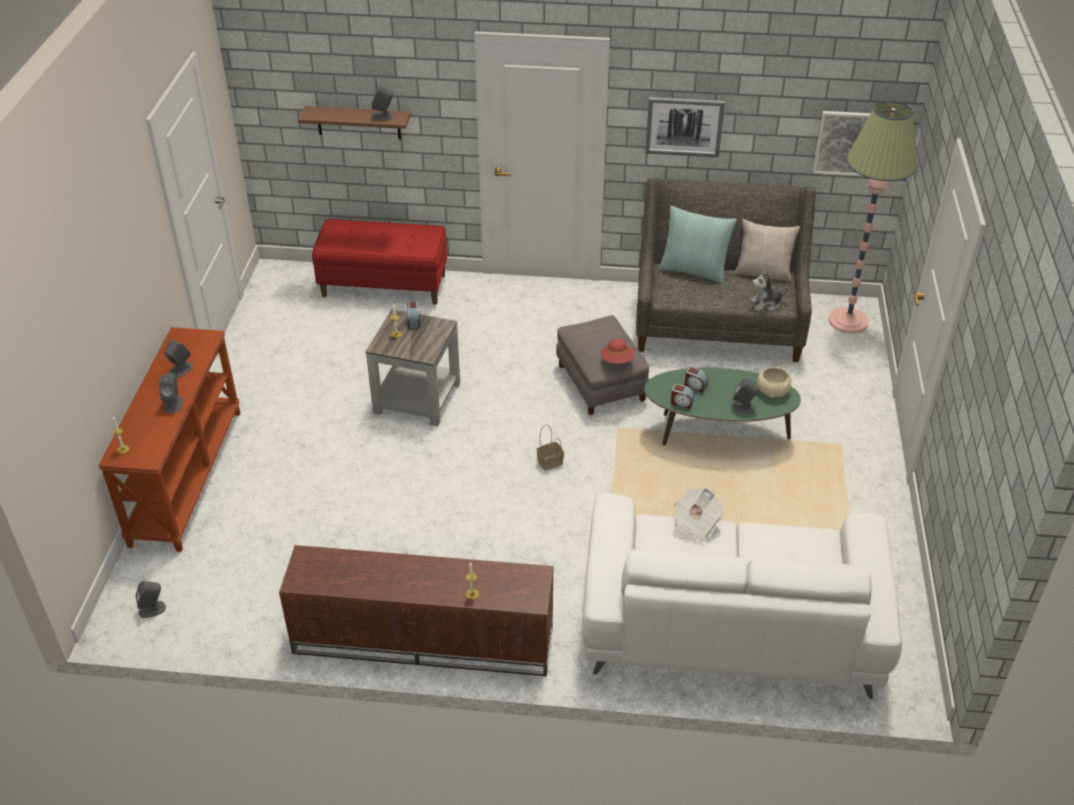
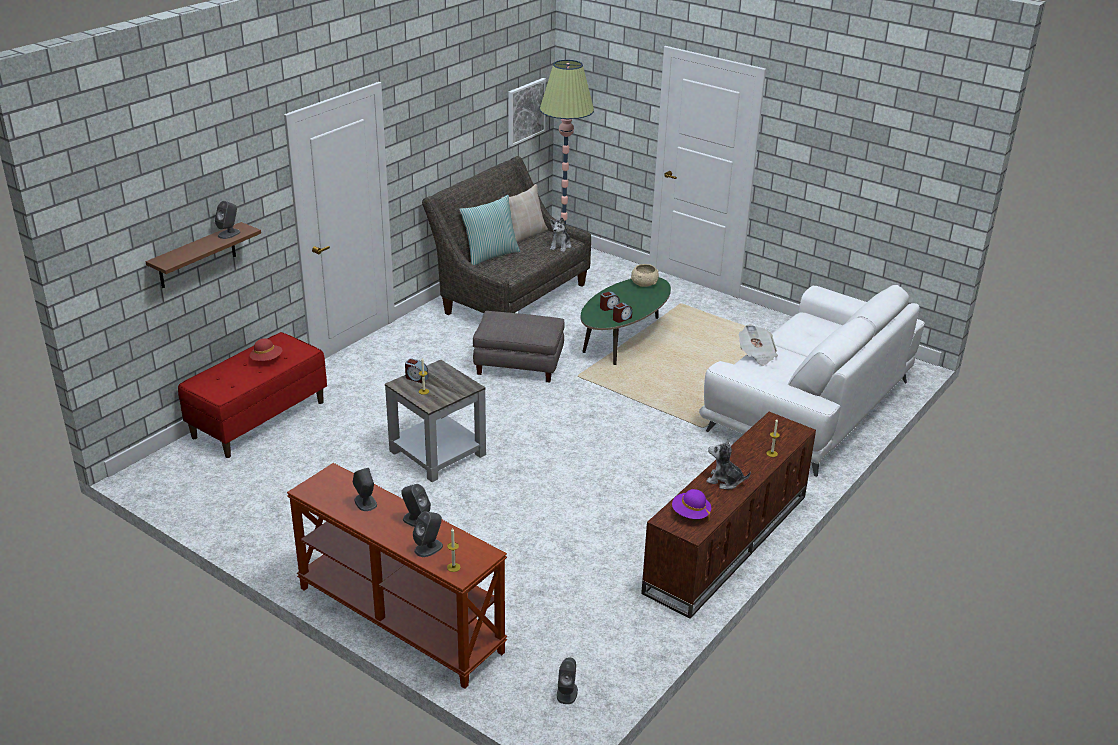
camera: 60 degrees left, 10 degrees down
basket [536,425,564,471] -> none
red hat [601,339,634,364] -> red hat moved to [249,338,282,361]
picture [645,97,725,157] -> none
grey speaker [731,378,759,414] -> grey speaker moved to [413,511,443,557]
none -> purple hat [672,489,711,521]
none -> plush toy [706,439,751,490]

